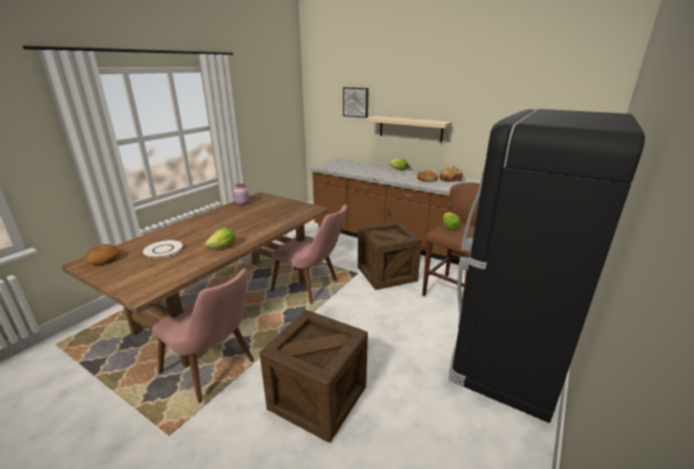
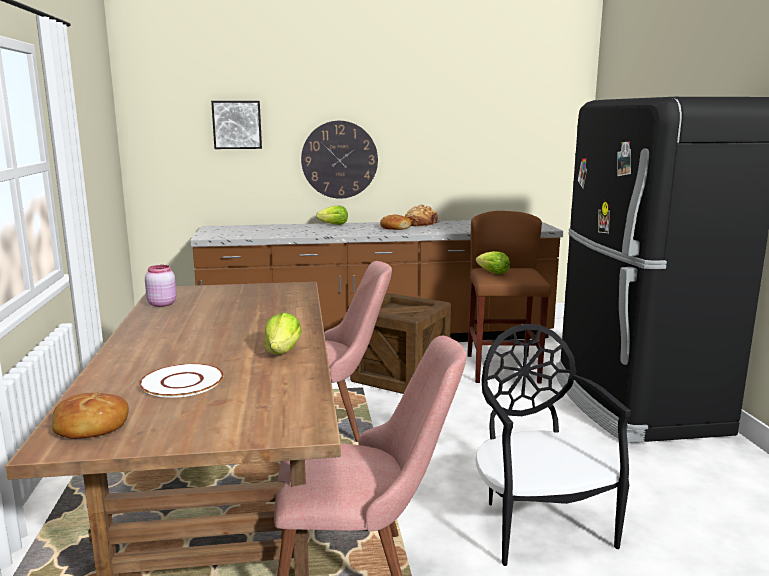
camera: 40 degrees left, 10 degrees down
crate [259,310,368,443] -> black chair [475,324,631,566]
beige shelf [366,116,452,143] -> wall clock [301,121,378,199]

